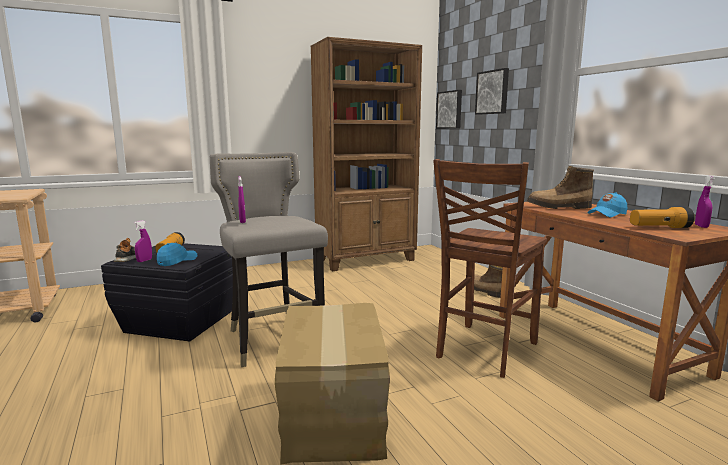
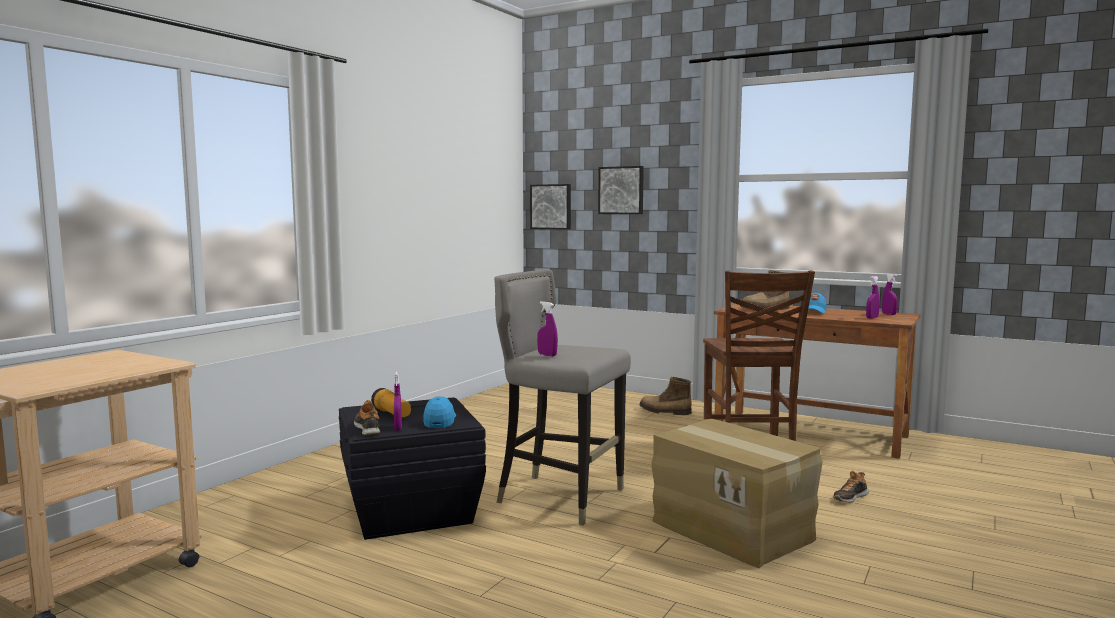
camera: 35 degrees left, 5 degrees down
brown bookcase [310,37,422,271] -> none
flashlight [630,207,695,228] -> purple spray bottle [866,276,880,319]
none -> shoe [833,471,869,502]

